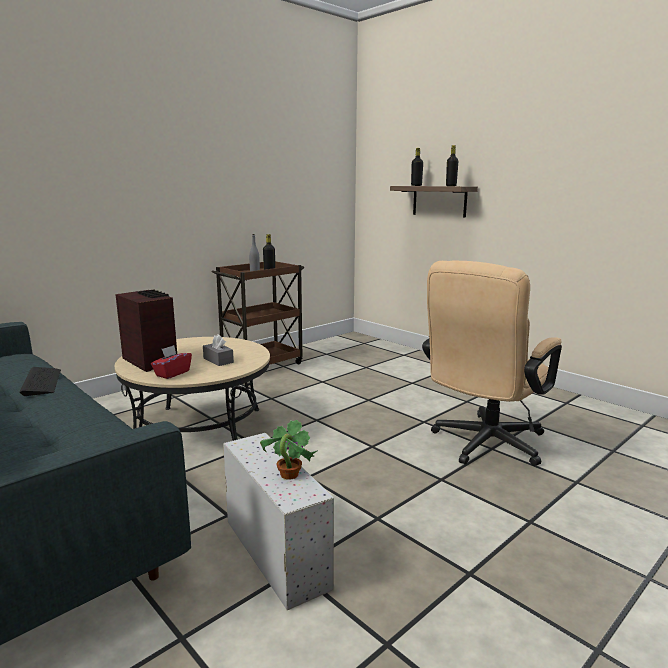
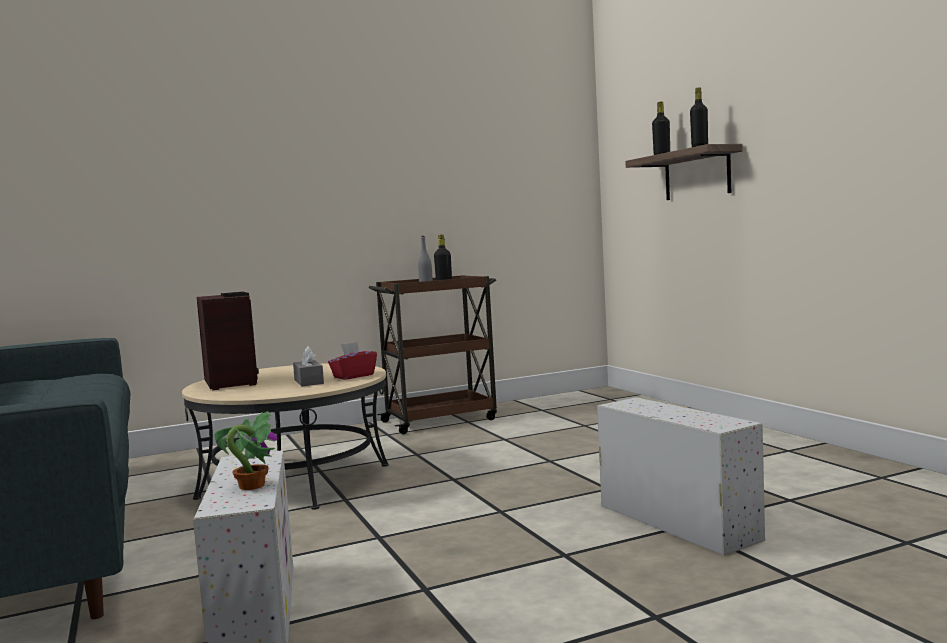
camera: 20 degrees right, 10 degrees down
keyboard [20,367,61,396] -> none
red tissue box [151,345,192,379] -> red tissue box moved to [328,342,377,380]
beige office chair [422,260,562,466] -> white storage box [597,397,765,556]

